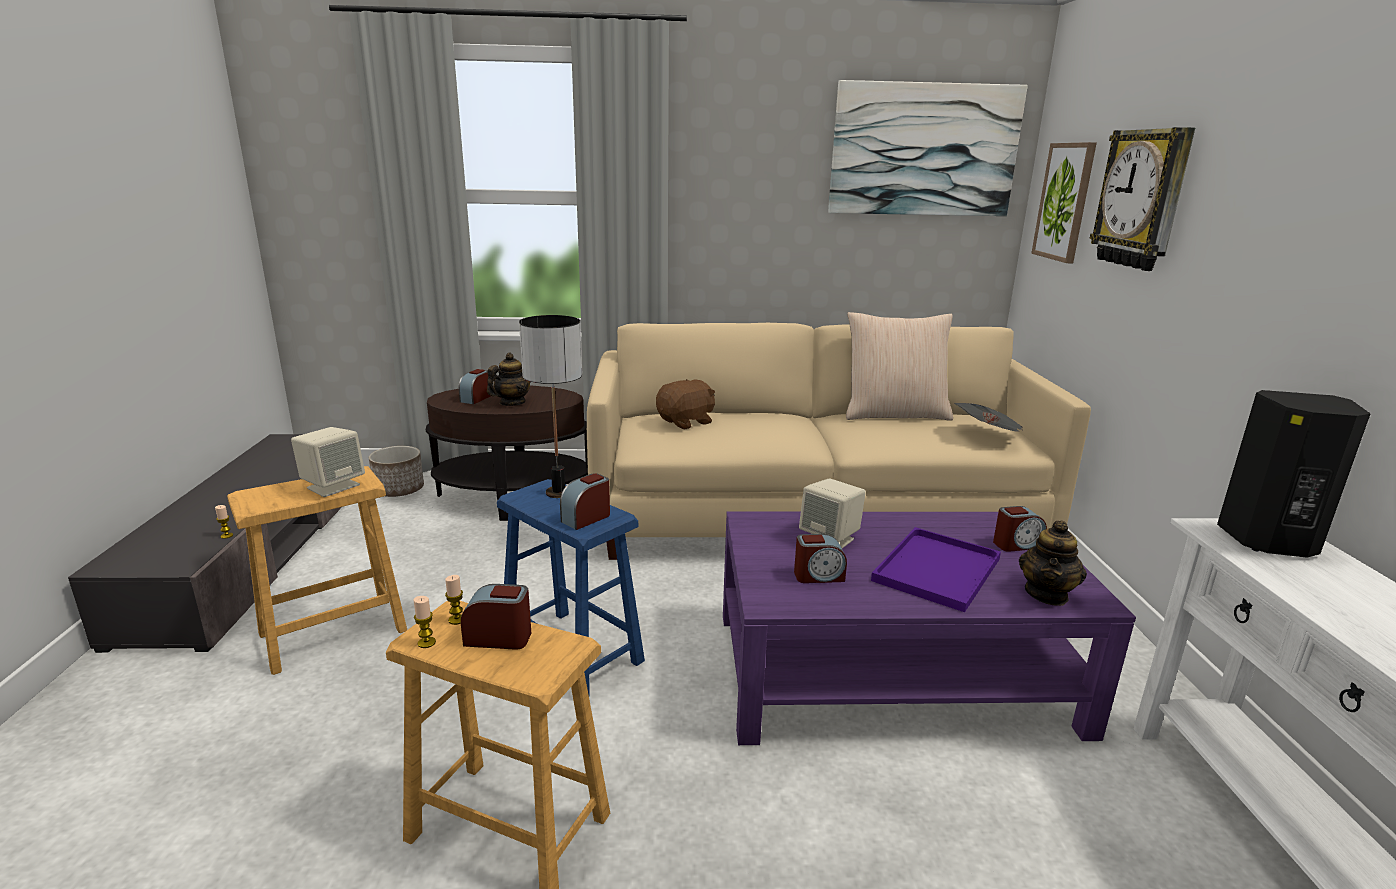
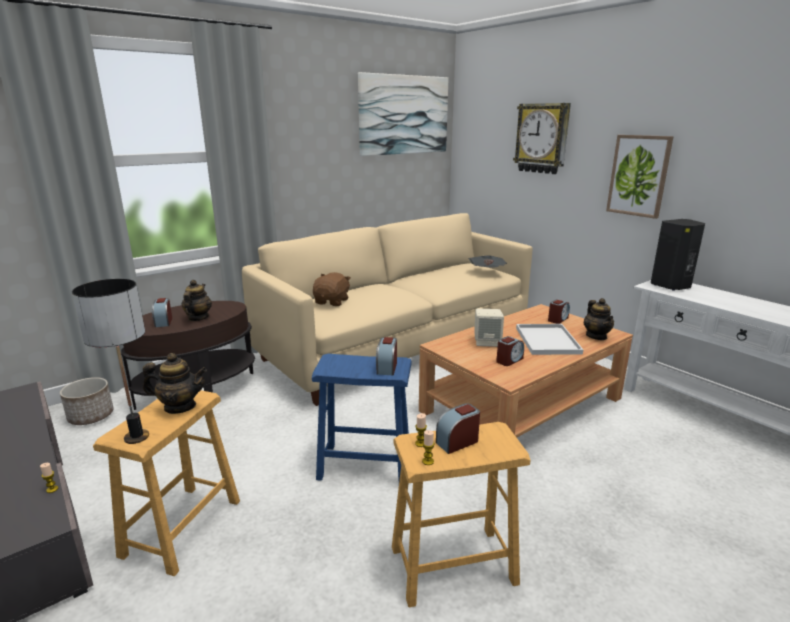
camera: 35 degrees left, 0 degrees up
beige speaker [291,427,365,497] -> teapot [143,353,207,414]
table lamp [519,315,582,498] -> table lamp moved to [72,279,149,444]
purple coffee table [723,511,1136,745] -> brown coffee table [419,304,633,438]
beige pillow [846,312,953,421] -> none
purple tray [871,527,1001,612] -> white tray [516,324,583,355]
picture [1031,142,1097,263] -> picture moved to [606,135,674,219]

